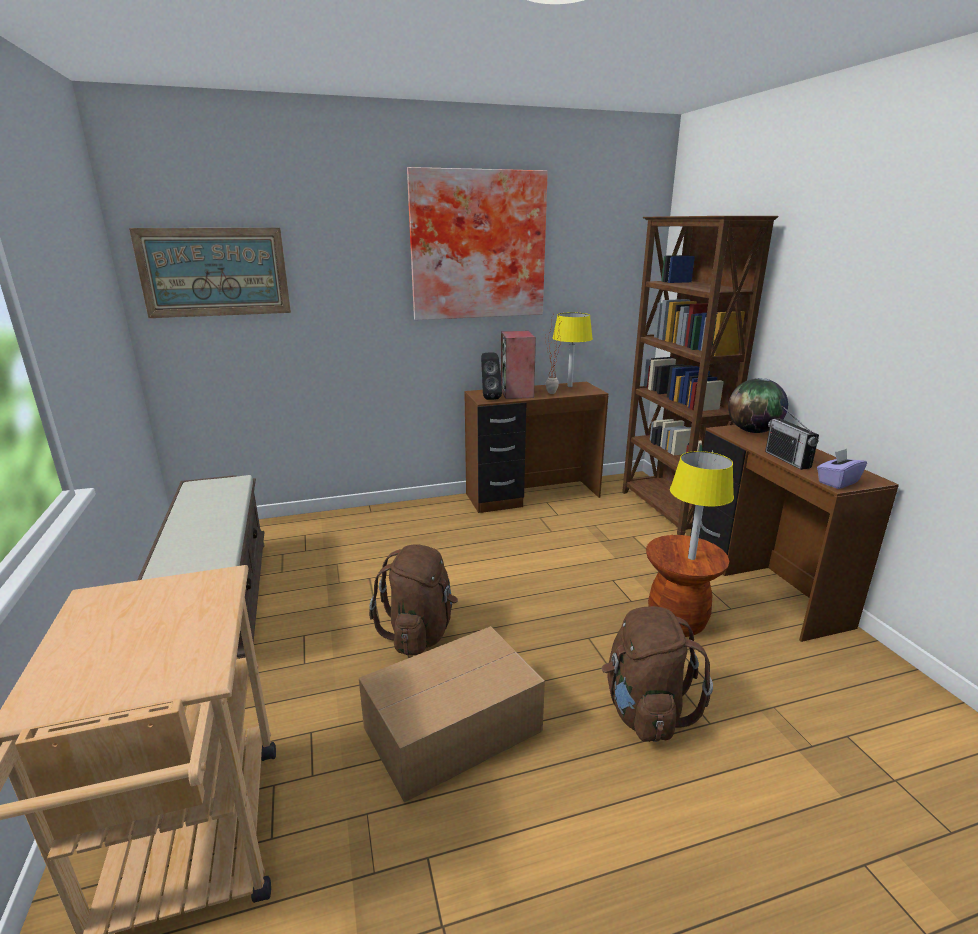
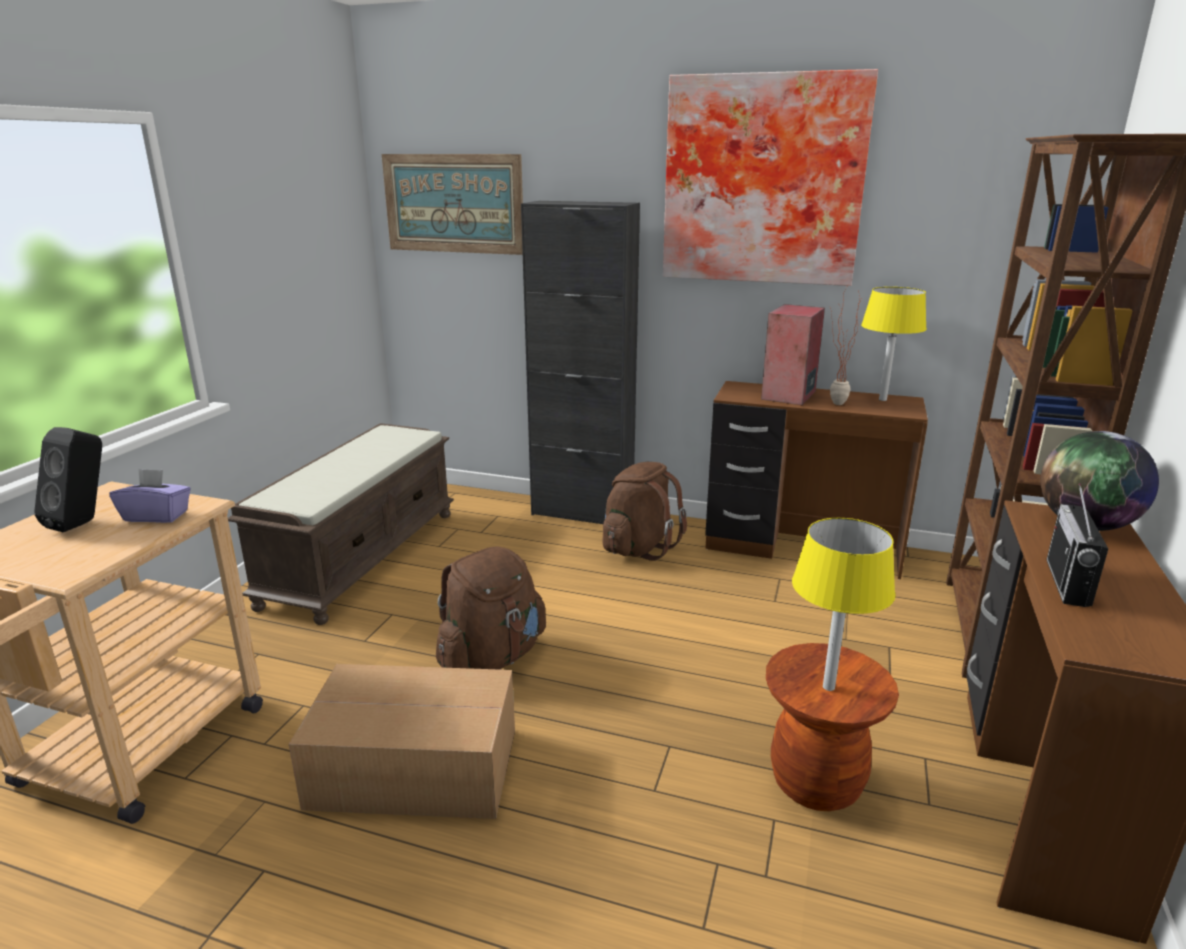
camera: 35 degrees right, 0 degrees up
black speaker [481,353,502,400] -> black speaker moved to [34,427,102,532]
brown backpack [602,606,713,742] -> brown backpack moved to [602,462,687,561]
purple tissue box [817,449,867,489] -> purple tissue box moved to [109,469,191,523]
none -> black cabinet [521,201,640,524]

